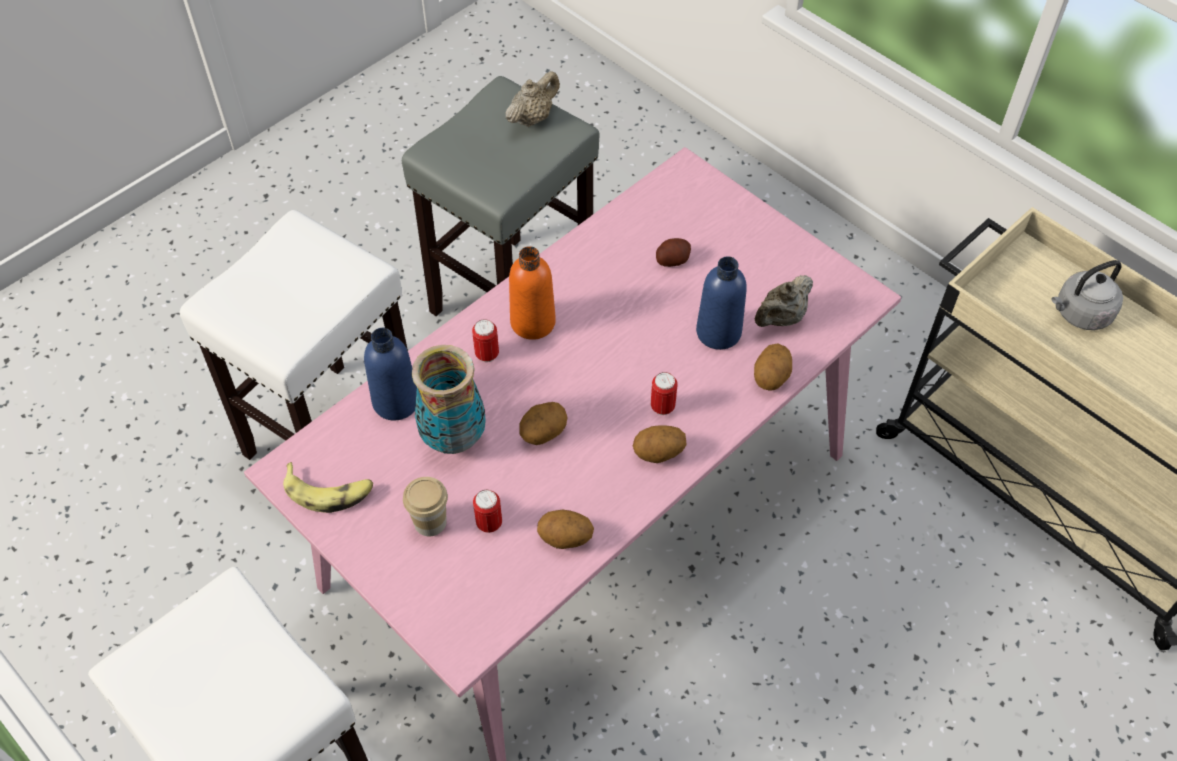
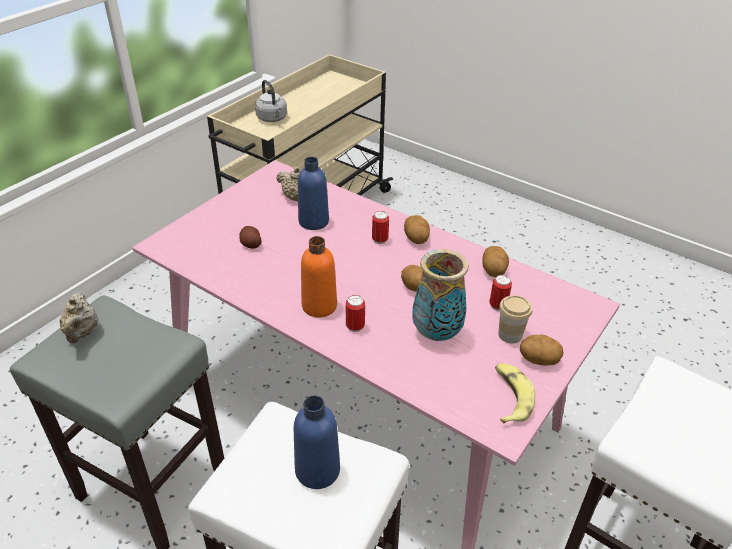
camera: 100 degrees left, 15 degrees down
blue bottle [364,328,417,420] -> blue bottle moved to [294,395,340,489]
beige teapot [505,71,560,127] -> beige teapot turned 135 degrees counterclockwise [60,293,98,343]
potato [754,344,792,391] -> potato moved to [520,334,563,366]

